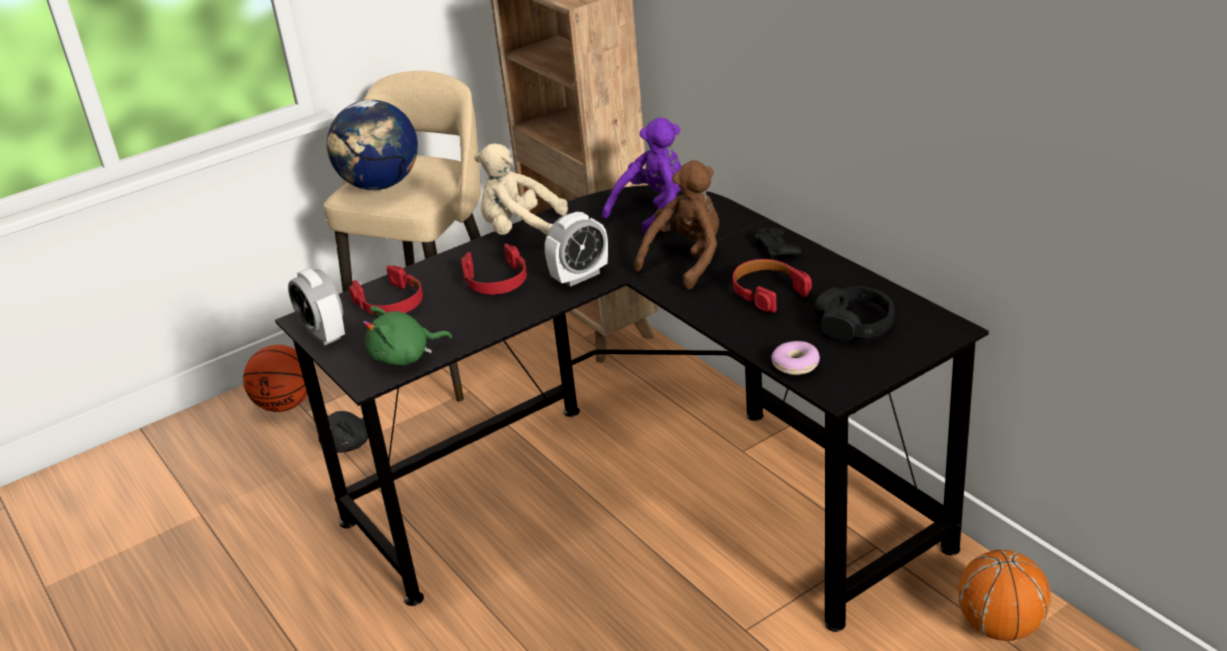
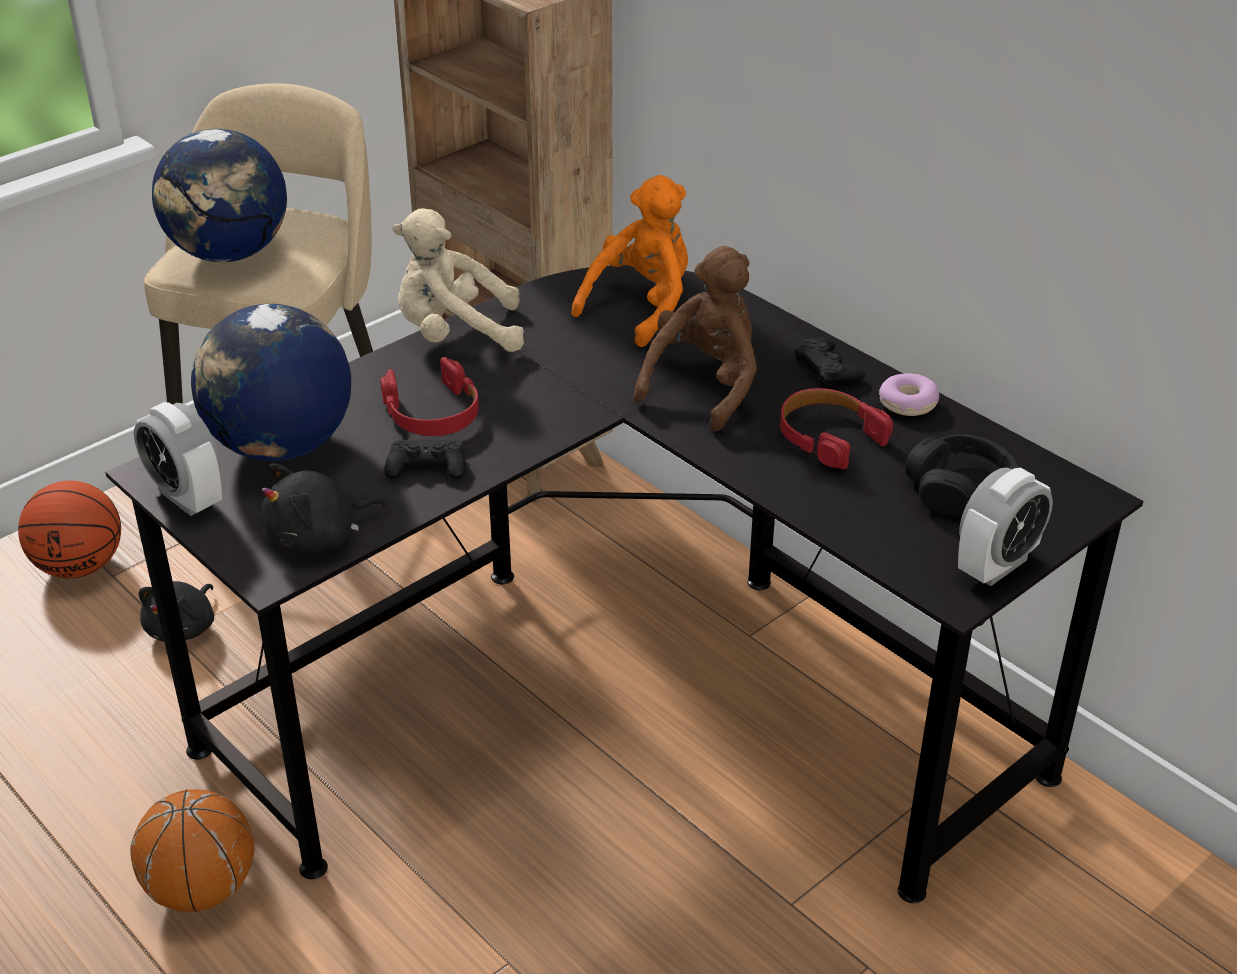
camera: 10 degrees left, 5 degrees up
red headphones [349,265,423,315] -> globe [191,304,351,461]
green plush toy [363,306,452,365] -> black plush toy [261,464,386,551]
alarm clock [545,212,608,287] -> alarm clock moved to [958,468,1053,586]
purple plush toy [602,117,682,235] -> orange plush toy [571,175,688,347]
donut [771,341,820,375] -> donut moved to [879,373,939,416]
basketball [958,550,1050,641] -> basketball moved to [130,789,255,912]
none -> black game controller [384,440,466,479]

